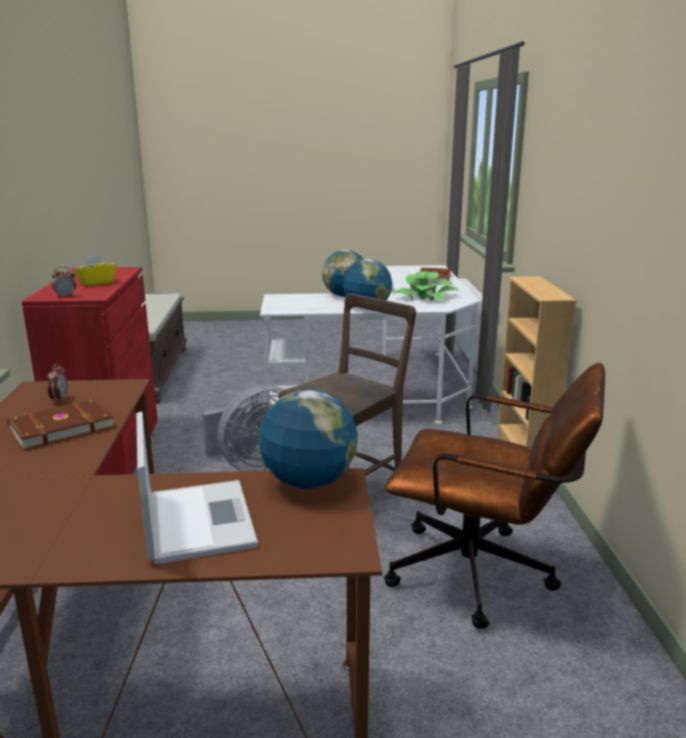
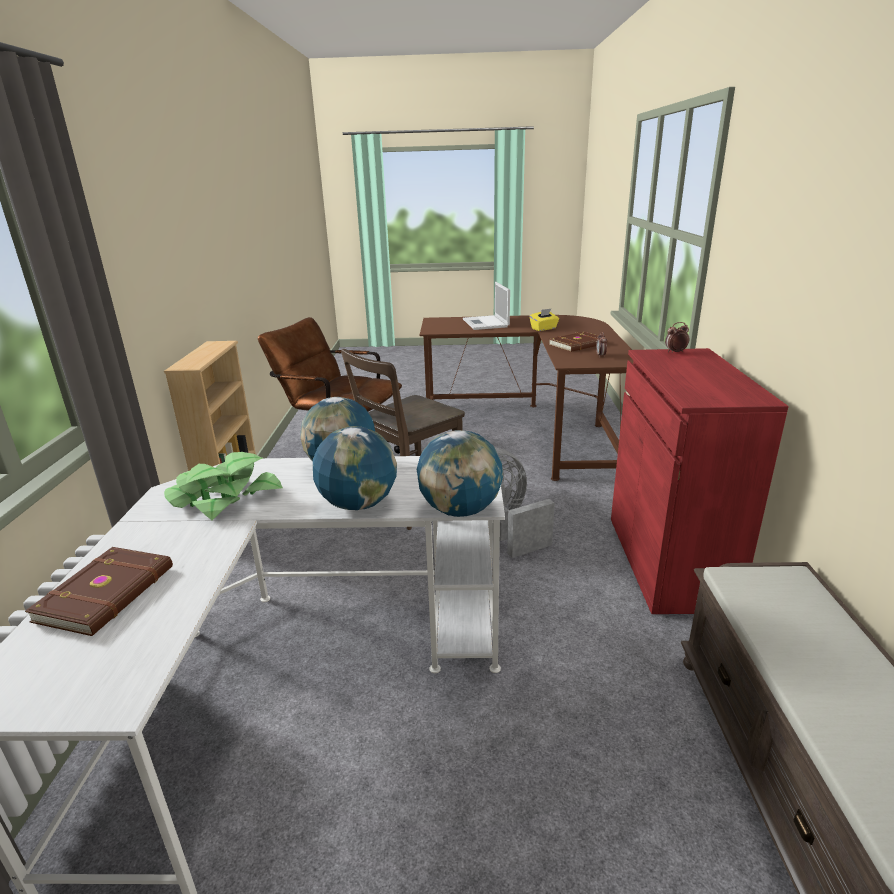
camera: 175 degrees left, 5 degrees up
yellow tissue box [74,254,116,286] -> yellow tissue box moved to [529,309,559,331]
globe [259,389,358,489] -> globe moved to [417,430,503,517]

